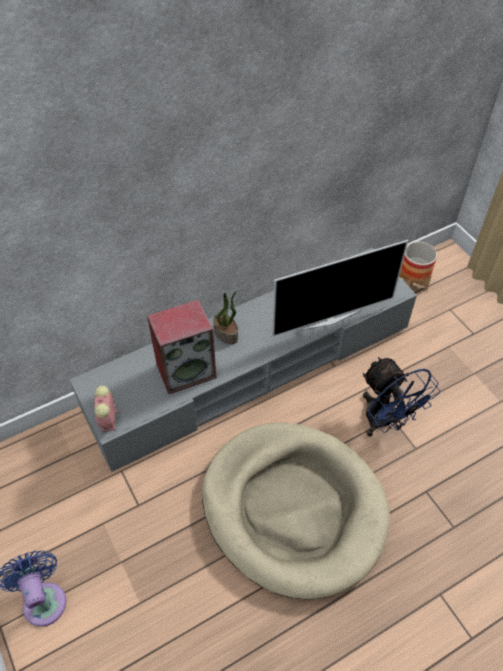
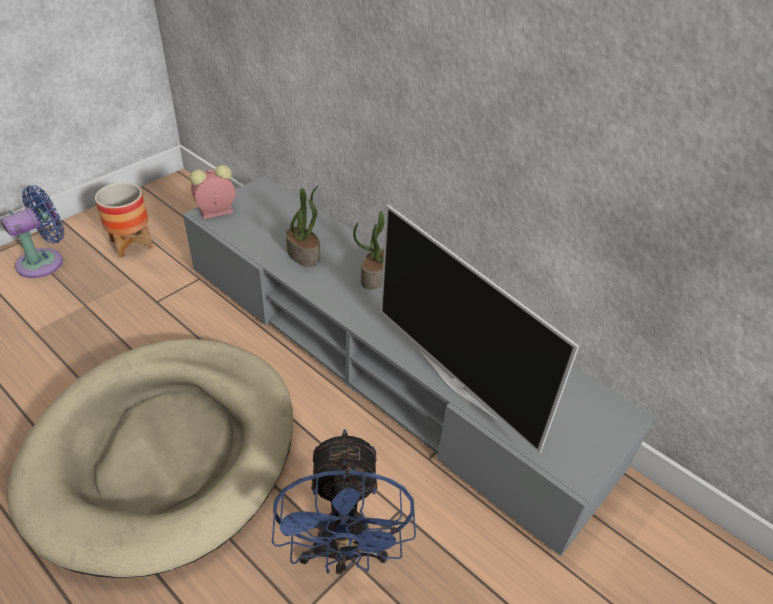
camera: 70 degrees right, 10 degrees down
speaker [147,299,217,394] -> potted plant [286,185,320,267]
blue fan [363,357,440,436] -> blue fan turned 45 degrees counterclockwise [272,429,416,574]
planter [399,242,437,290] -> planter moved to [95,183,153,258]

